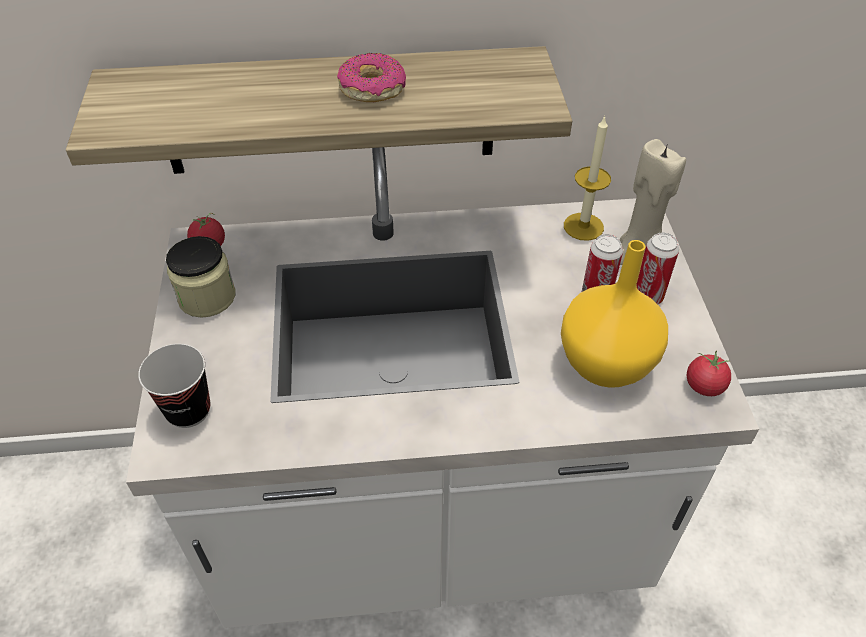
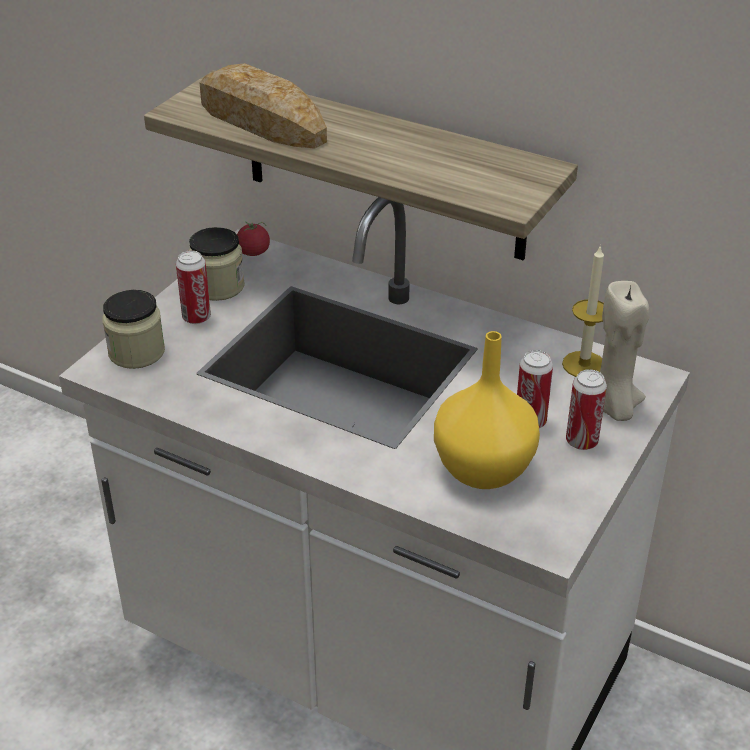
camera: 35 degrees right, 10 degrees down
cup [138,344,211,428] -> jar [102,290,165,369]
donut [337,53,406,102] -> none
tomato [687,351,731,396] -> none
none -> can [176,250,211,324]
none -> bread [200,63,327,149]

